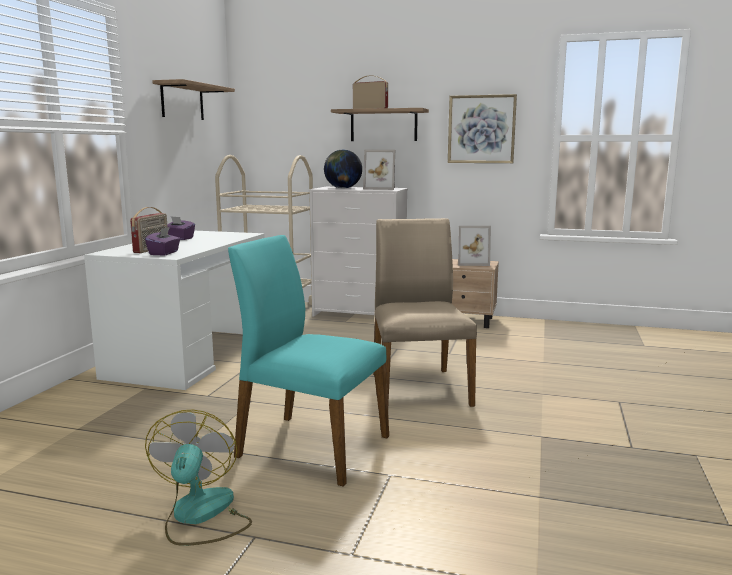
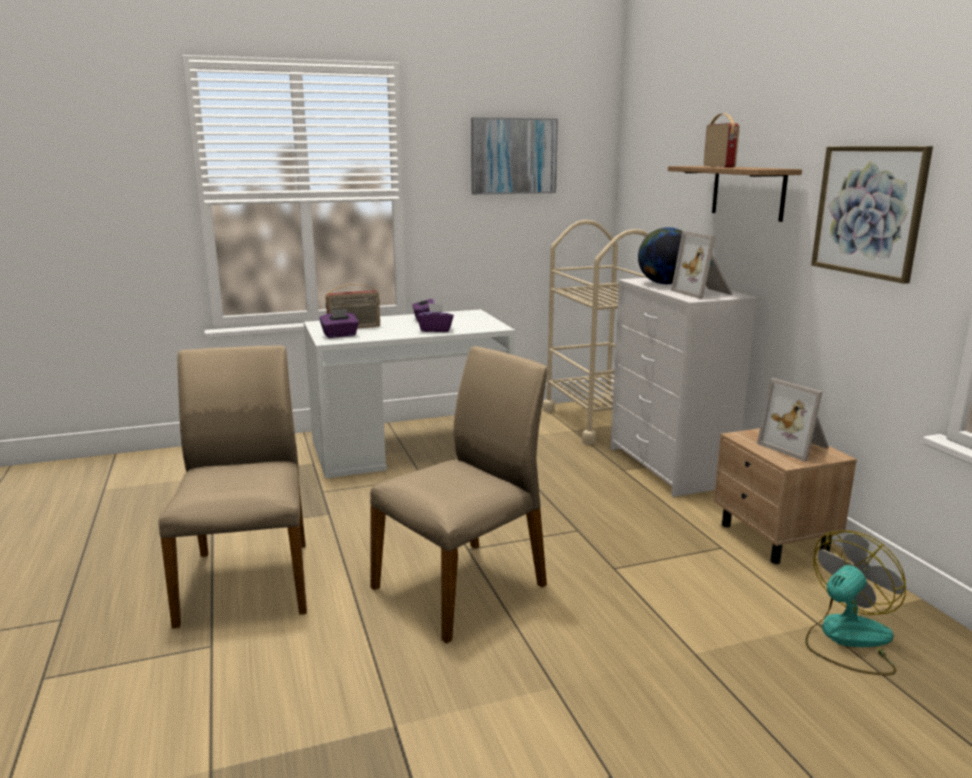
camera: 55 degrees right, 5 degrees up
fan [145,410,252,546] -> fan moved to [805,530,906,675]
shelf [152,79,235,120] -> picture [471,117,558,195]
turquoise chair [228,235,389,487] -> beige chair [159,345,307,628]
none -> purple tissue box [417,303,454,332]

